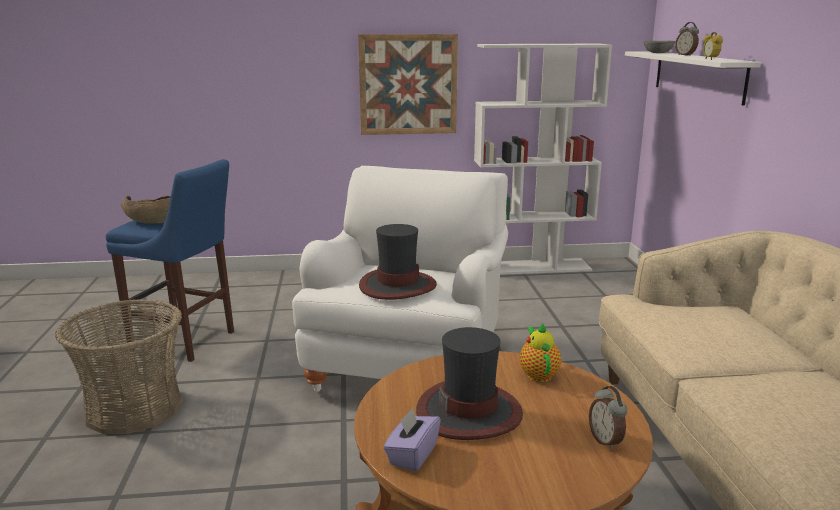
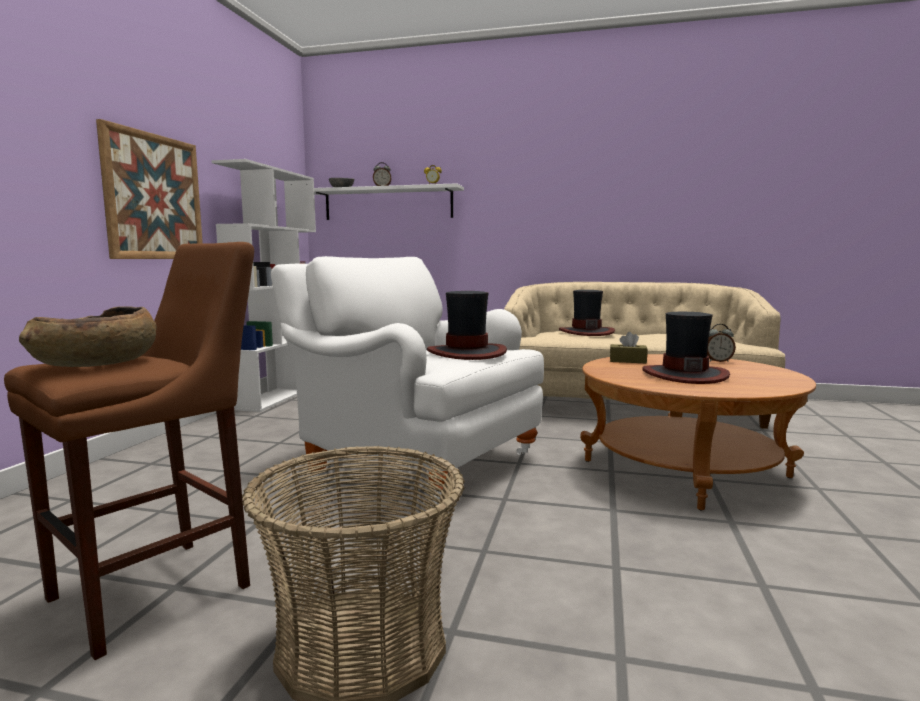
camera: 70 degrees left, 10 degrees down
blue stool [106,159,234,362] -> brown stool [4,242,254,660]
purple tissue box [383,408,441,472] -> none
teapot [520,322,561,382] -> brown tissue box [610,332,648,363]
none -> hat [559,290,615,336]

